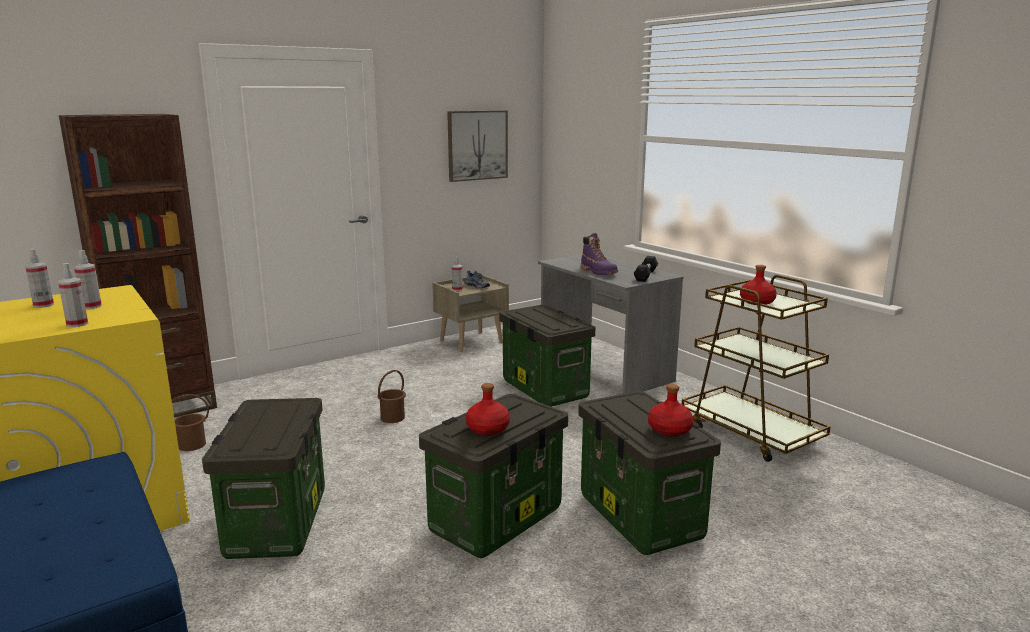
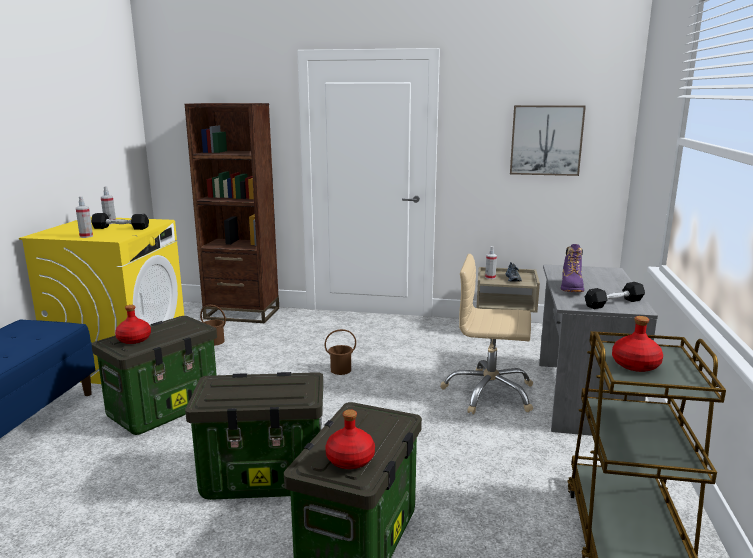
camera: 45 degrees right, 0 degrees up
spray bottle [74,250,102,309] -> black dumbbell [91,213,149,230]
red bottle [466,383,510,435] -> red bottle moved to [115,305,151,344]
storage box [499,305,595,407] -> beige office chair [440,254,533,414]

